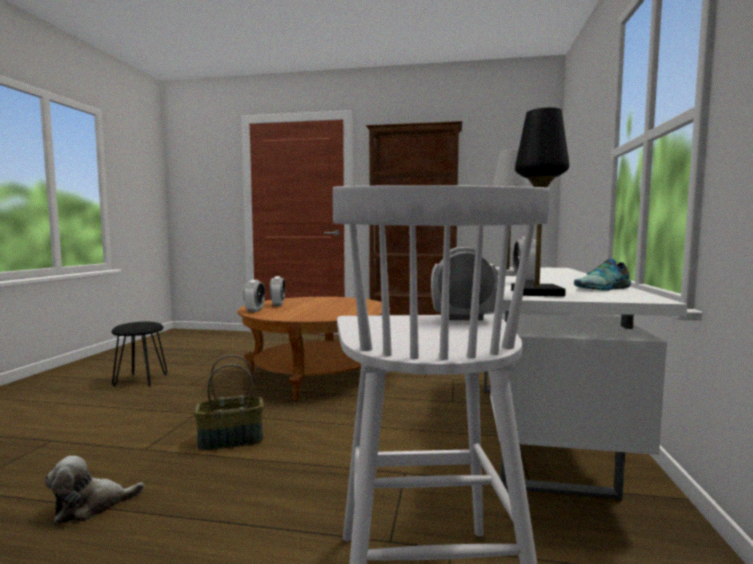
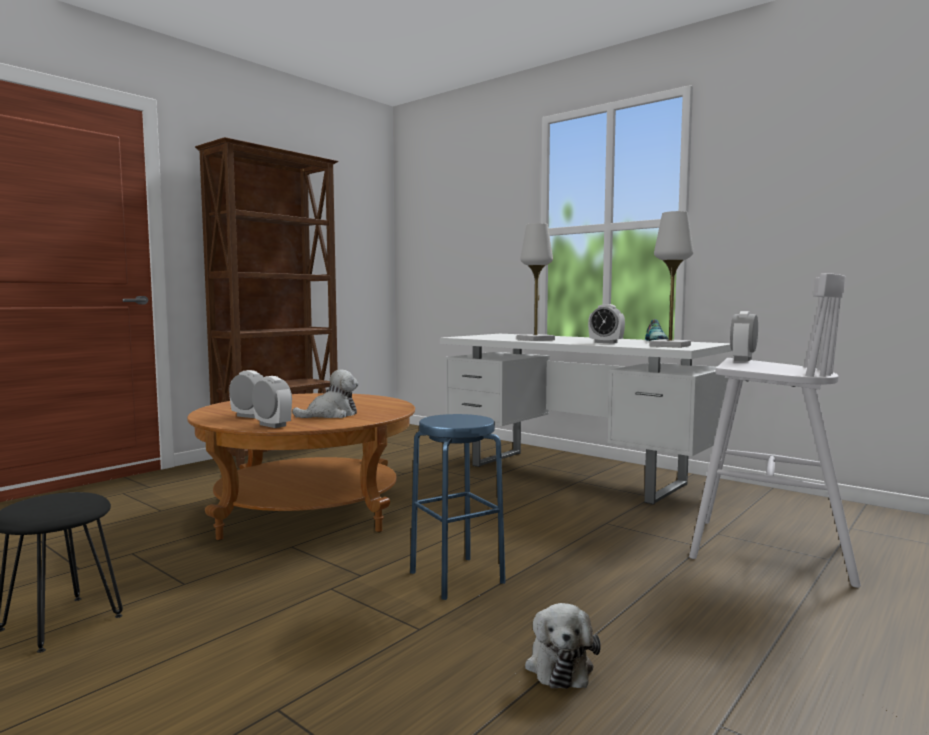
camera: 60 degrees left, 0 degrees up
basket [194,355,264,450] -> blue stool [410,414,506,600]
black table lamp [511,107,569,296] -> white table lamp [650,211,693,348]
none -> plush toy [292,370,359,418]

